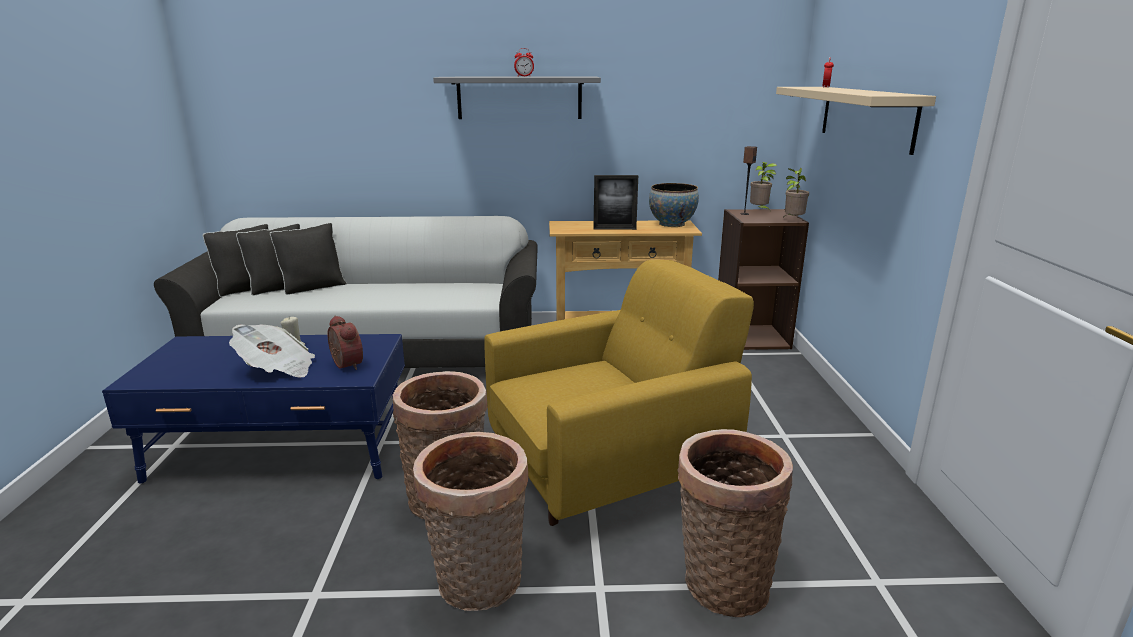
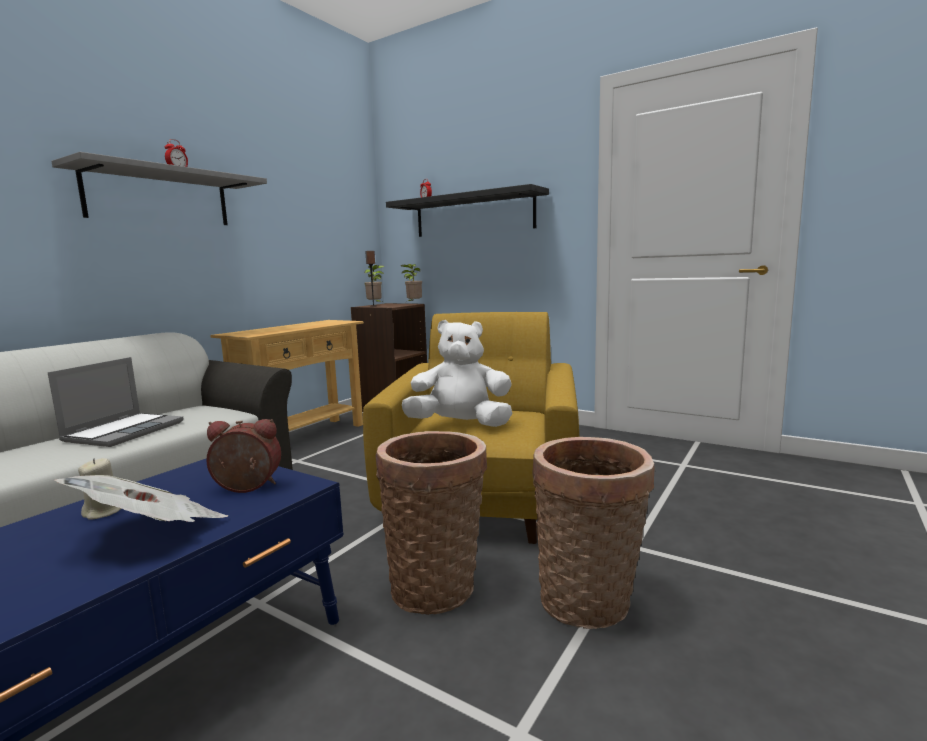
camera: 55 degrees left, 10 degrees down
picture frame [594,175,638,230] -> none
bowl [649,183,699,227] -> none
basket [677,429,793,617] -> none
beige shelf [776,87,936,155] -> black shelf [386,184,549,237]
none -> laptop [48,357,183,447]
none -> white plush toy [402,320,513,427]

